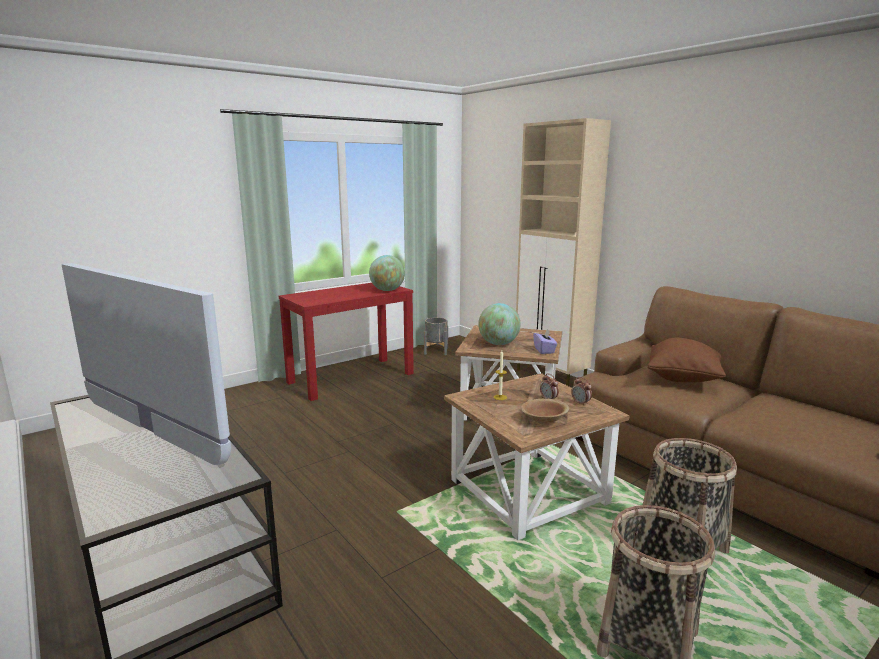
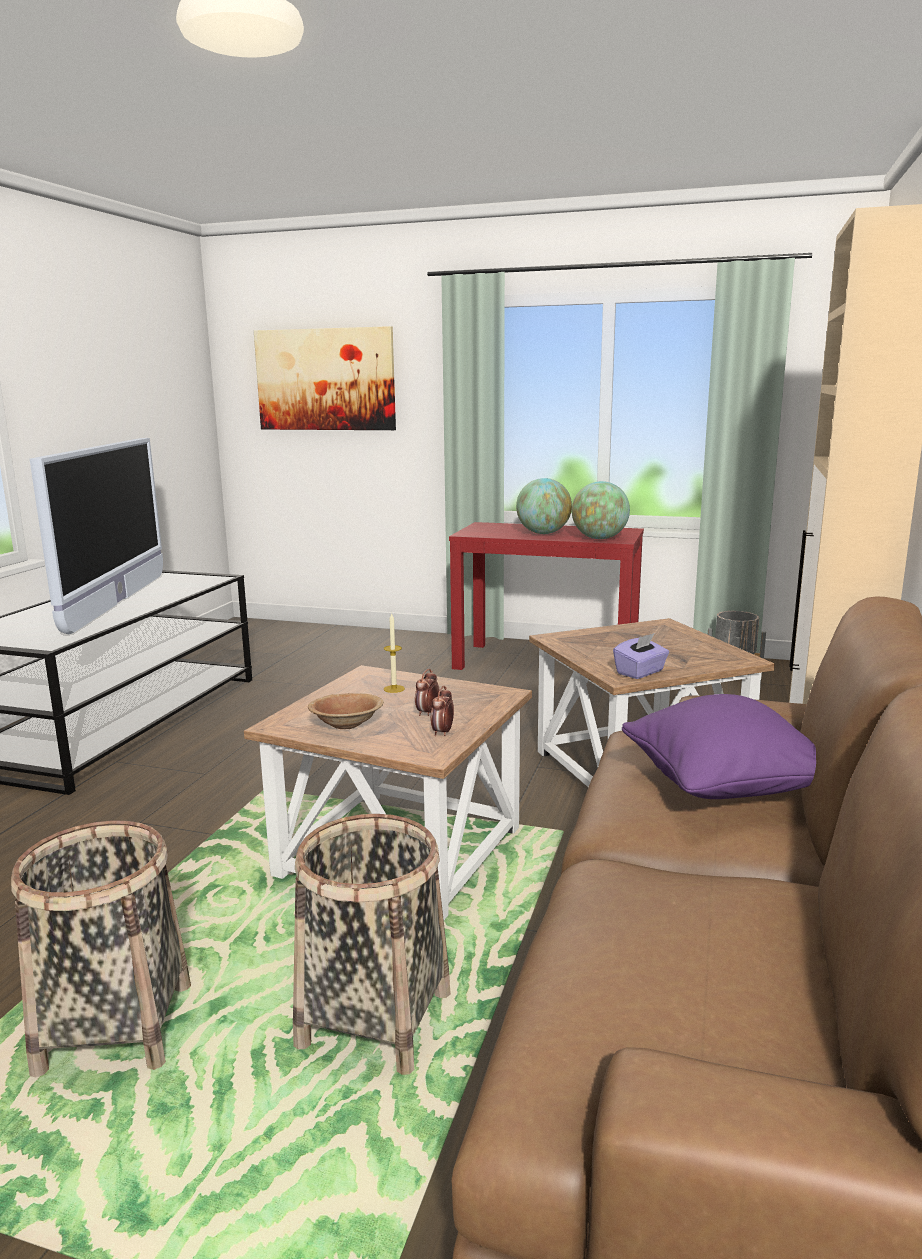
camera: 55 degrees right, 0 degrees up
globe [478,303,521,345] -> globe moved to [516,478,572,534]
brown pillow [647,338,726,382] -> purple pillow [622,694,816,799]
none -> picture [254,326,396,430]

